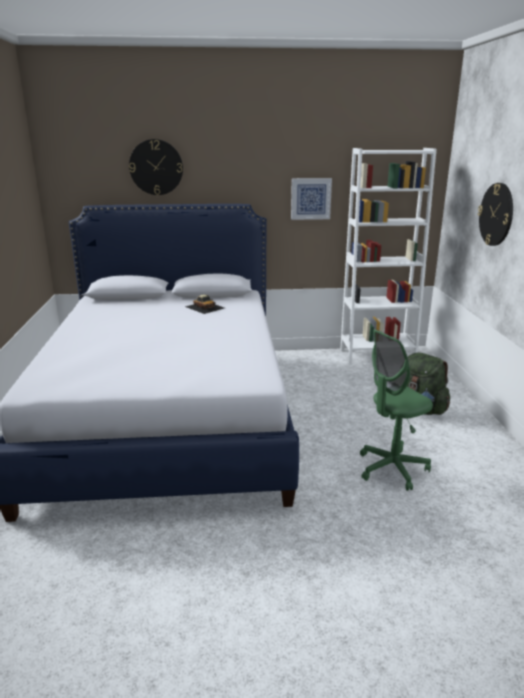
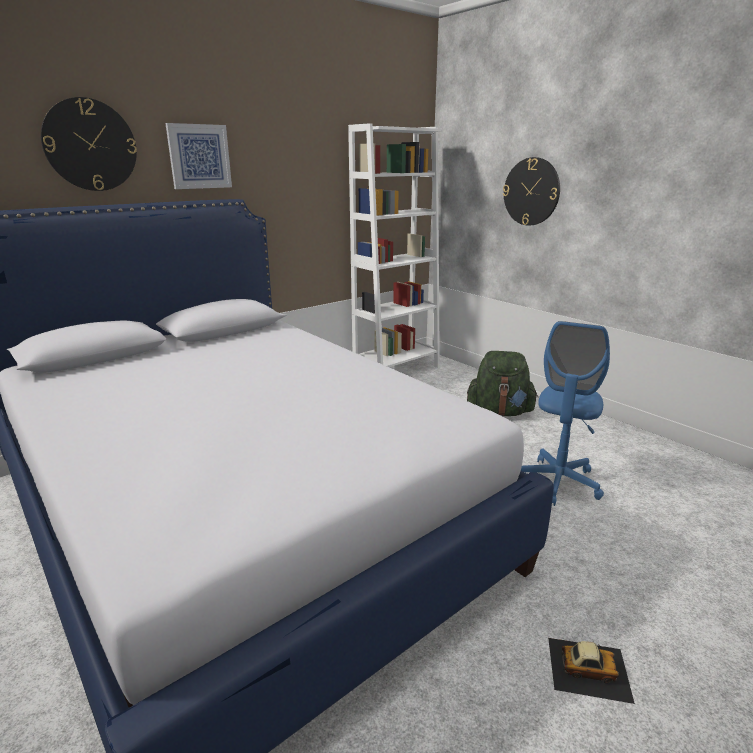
camera: 35 degrees left, 0 degrees up
toy car [185,295,224,314] -> toy car moved to [548,638,635,704]
picture [291,178,332,220] -> picture moved to [165,123,232,189]
green office chair [360,329,433,491] -> blue office chair [521,321,610,506]

